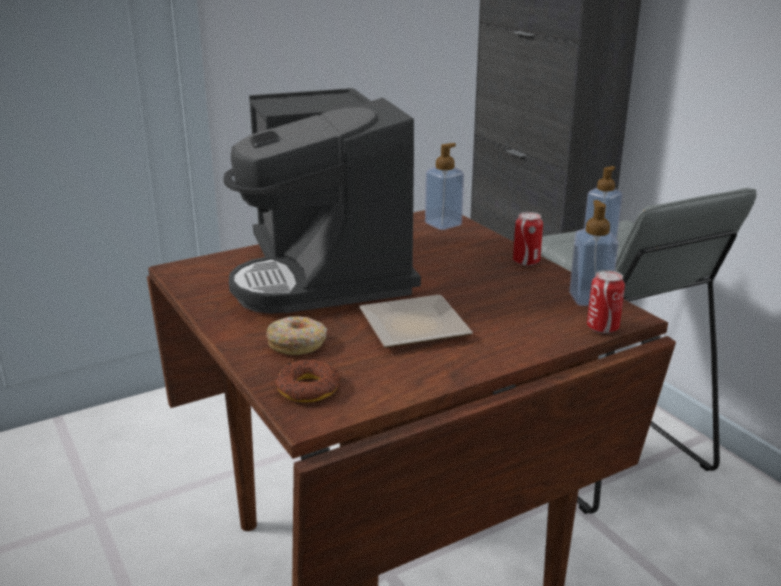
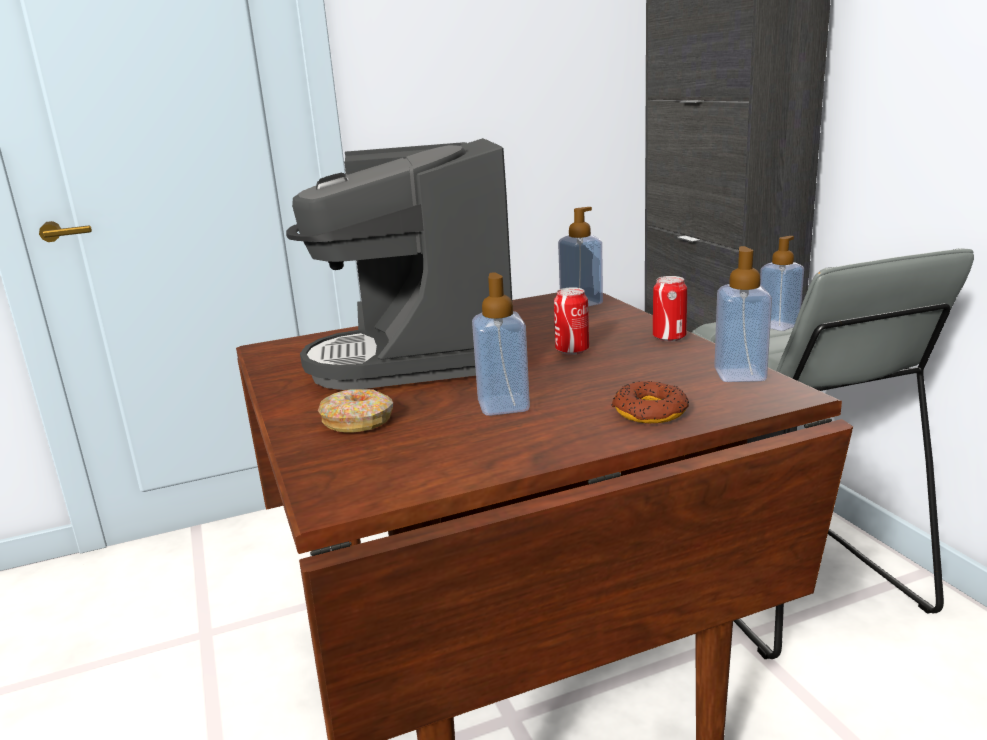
camera: 10 degrees right, 5 degrees down
donut [274,359,341,402] -> donut moved to [611,381,689,423]
plate [359,295,473,348] -> soap dispenser [472,272,530,416]
can [587,270,625,334] -> can moved to [554,287,589,355]

